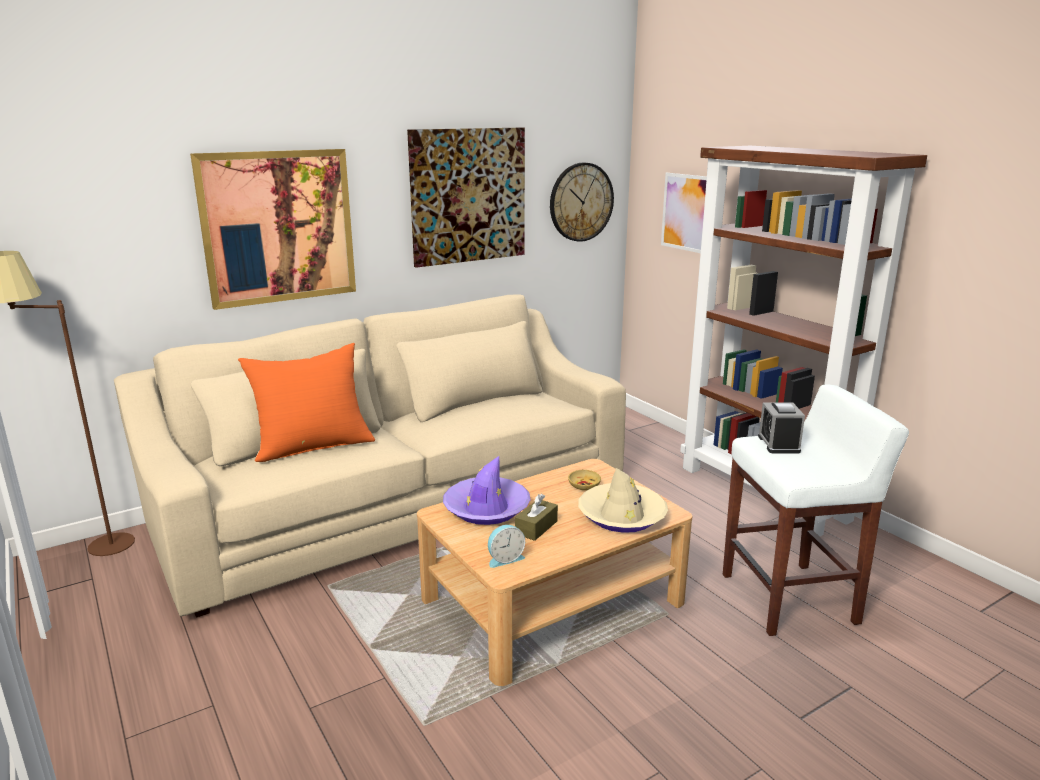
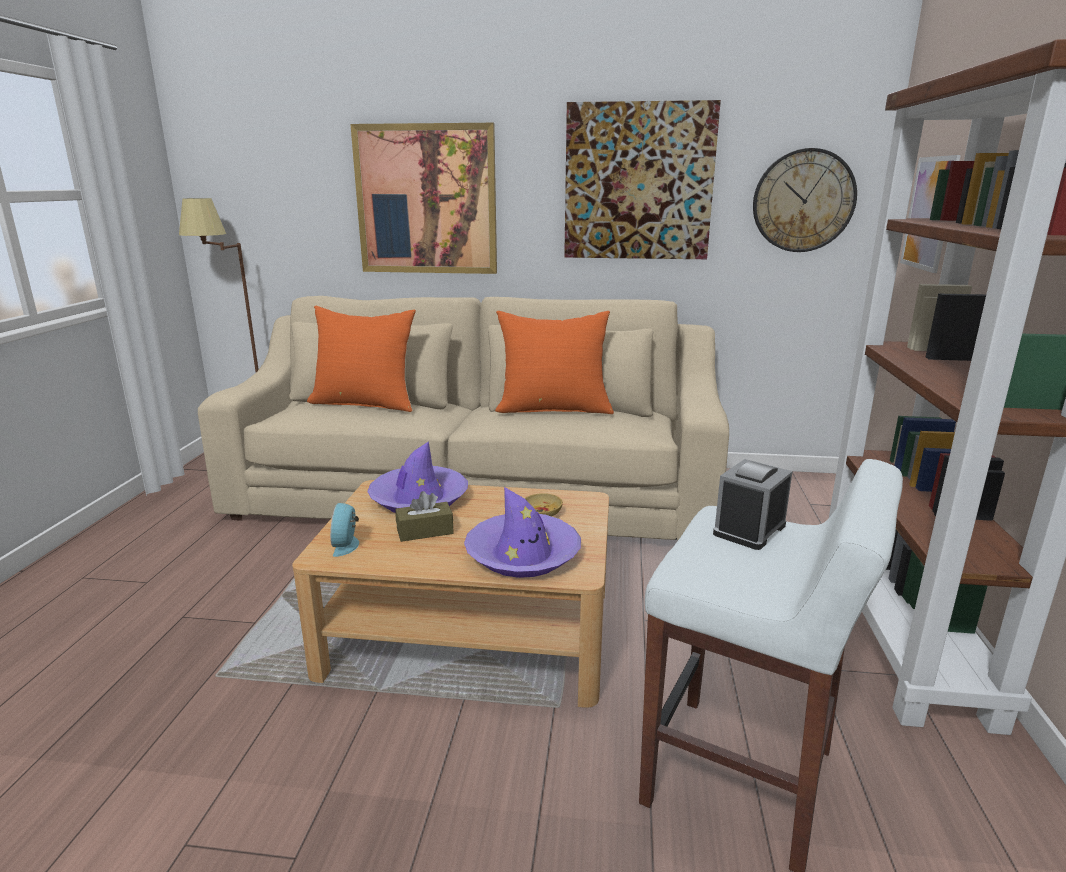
camera: 40 degrees right, 0 degrees up
alarm clock [488,525,525,568] -> alarm clock turned 75 degrees clockwise [330,503,359,557]
beige hat [578,468,668,533] -> purple hat [464,487,581,578]
none -> orange pillow [495,311,614,414]

